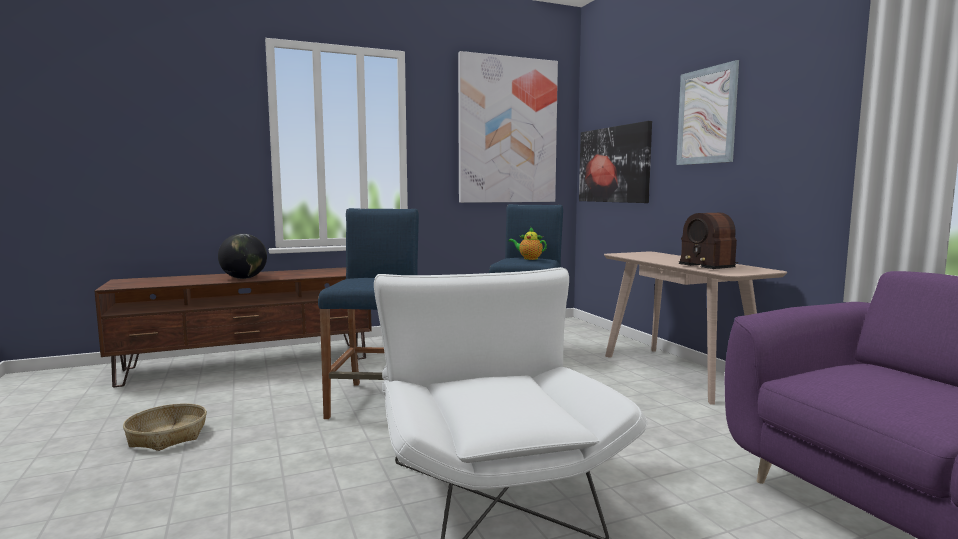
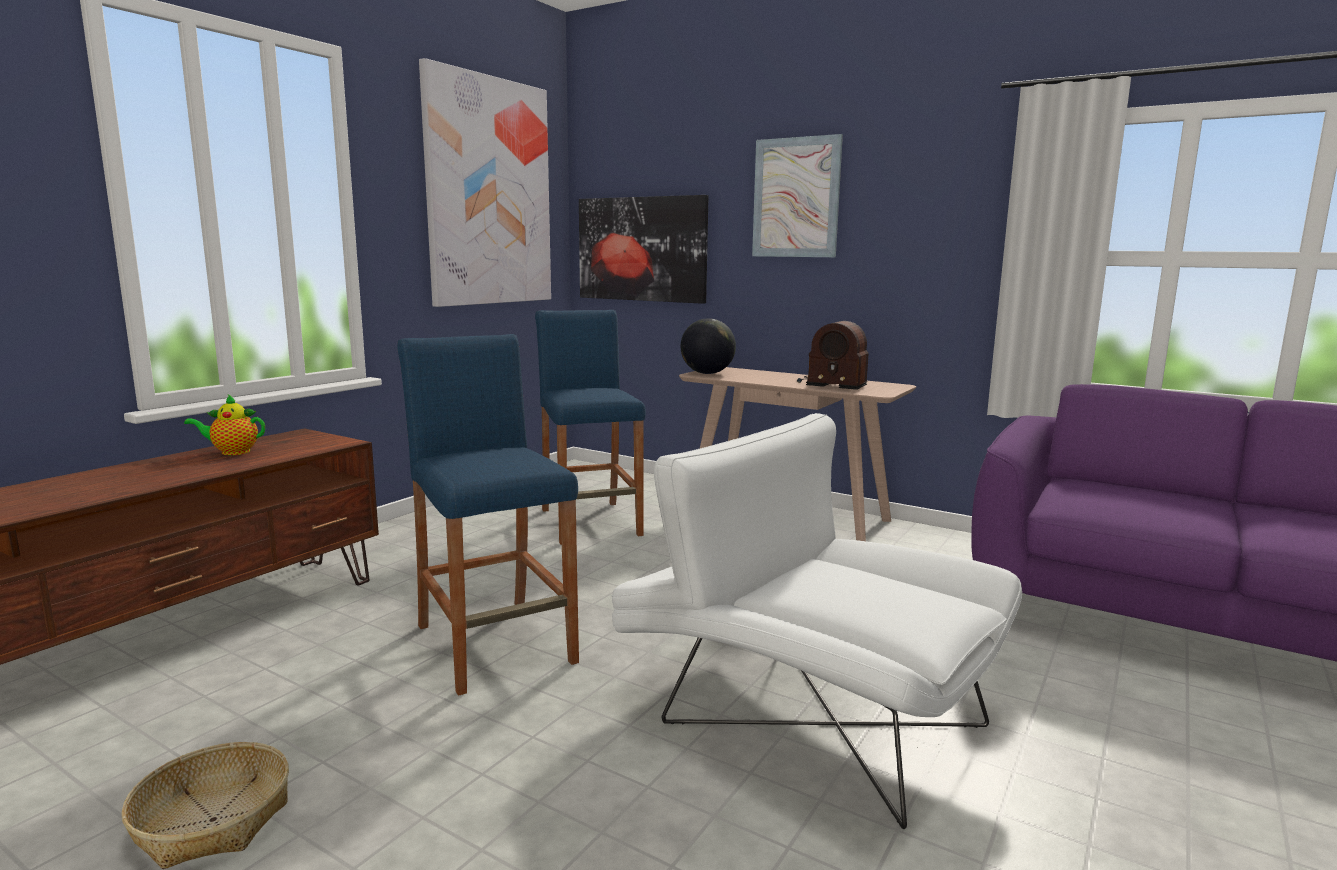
camera: 35 degrees left, 5 degrees up
globe [218,234,267,279] -> globe moved to [681,318,736,374]
teapot [509,227,547,260] -> teapot moved to [184,395,265,455]

